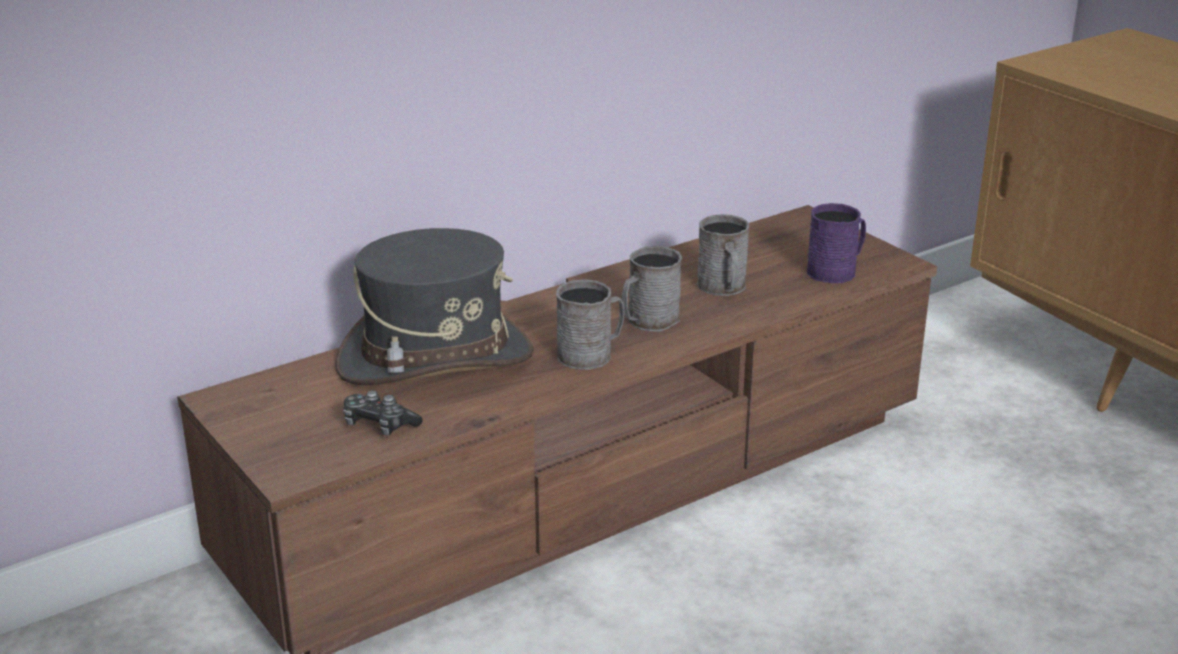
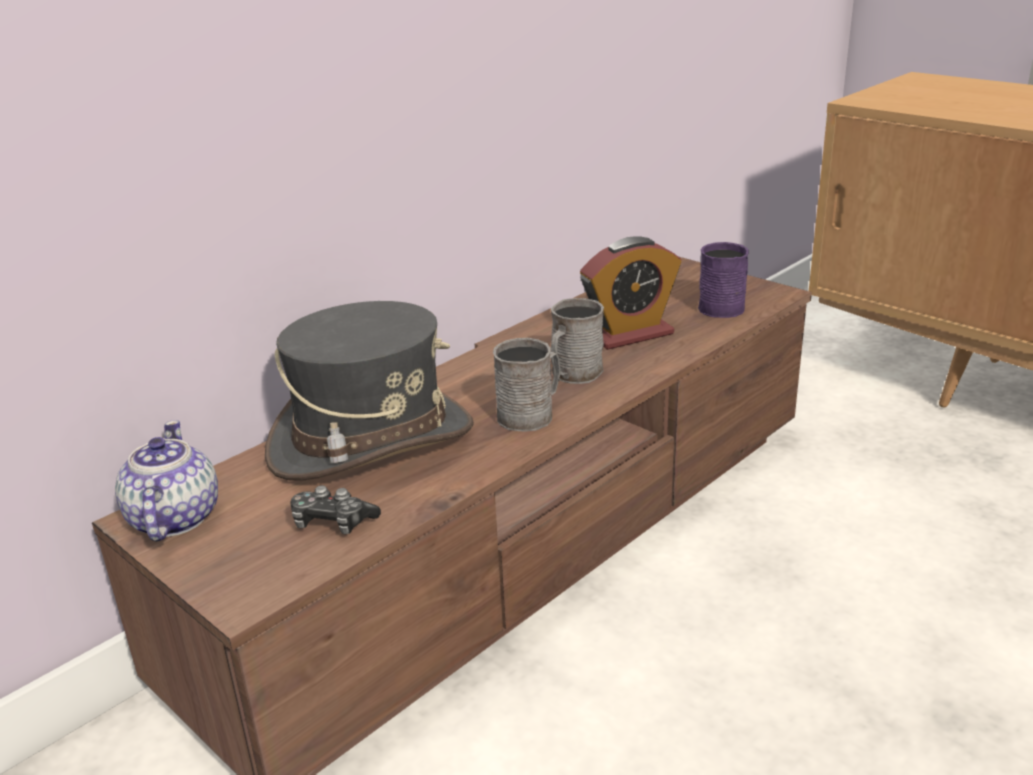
camera: 10 degrees left, 0 degrees up
grey mug [697,214,749,296] -> alarm clock [580,237,682,350]
none -> teapot [115,420,218,542]

